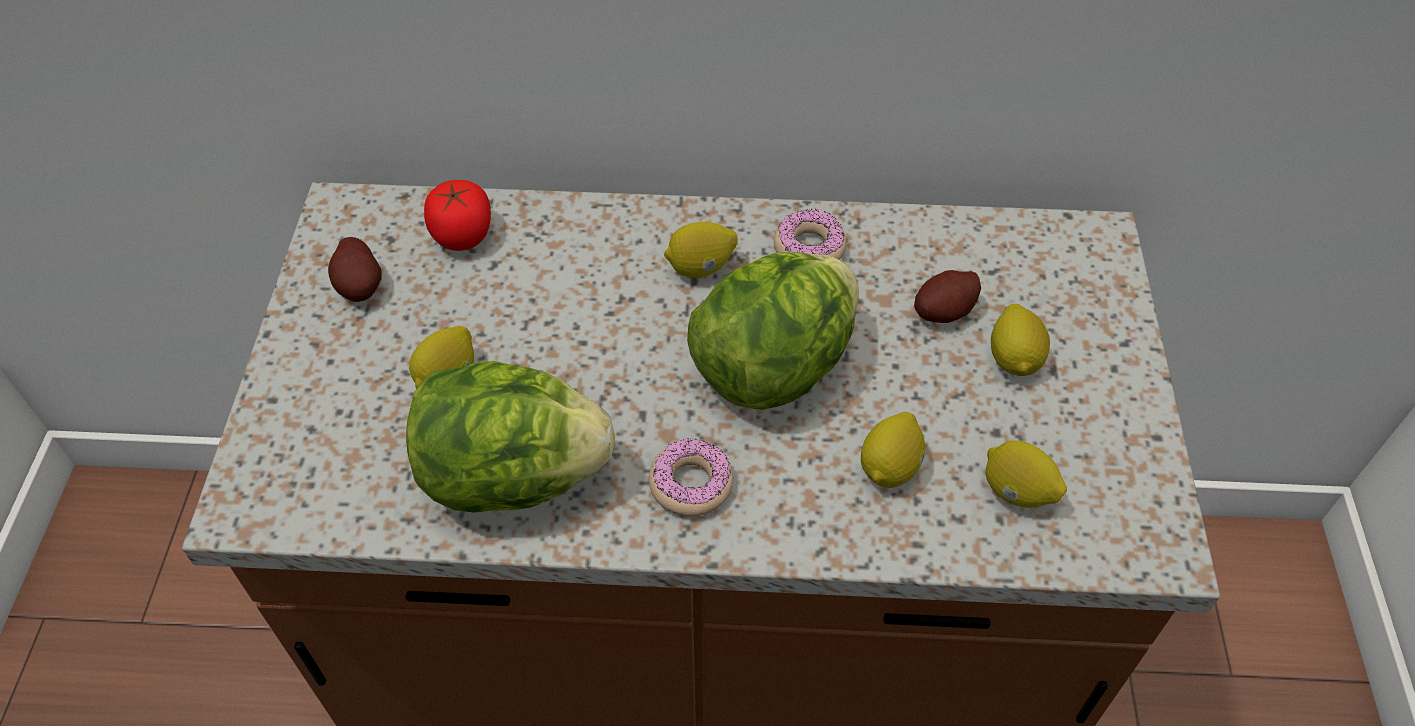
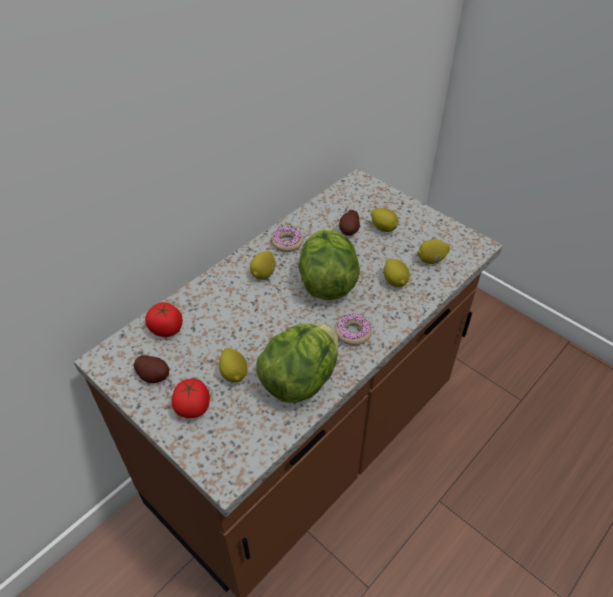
camera: 50 degrees left, 5 degrees down
none -> tomato [172,378,210,418]

